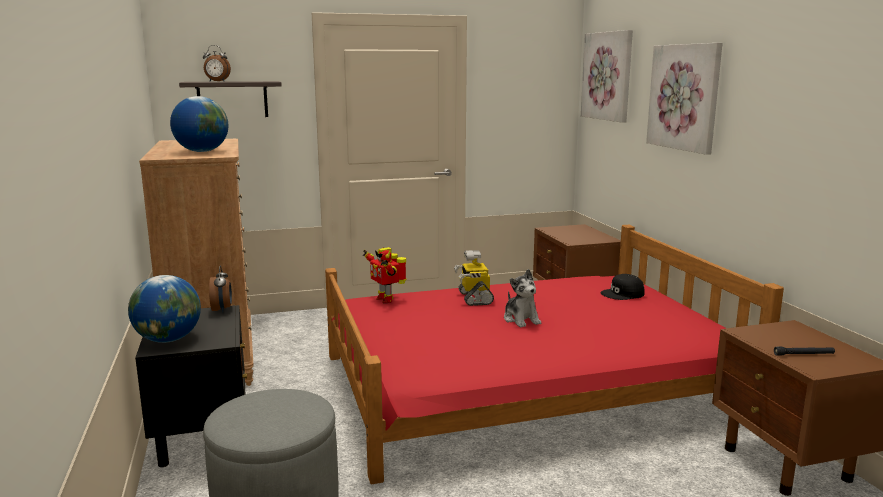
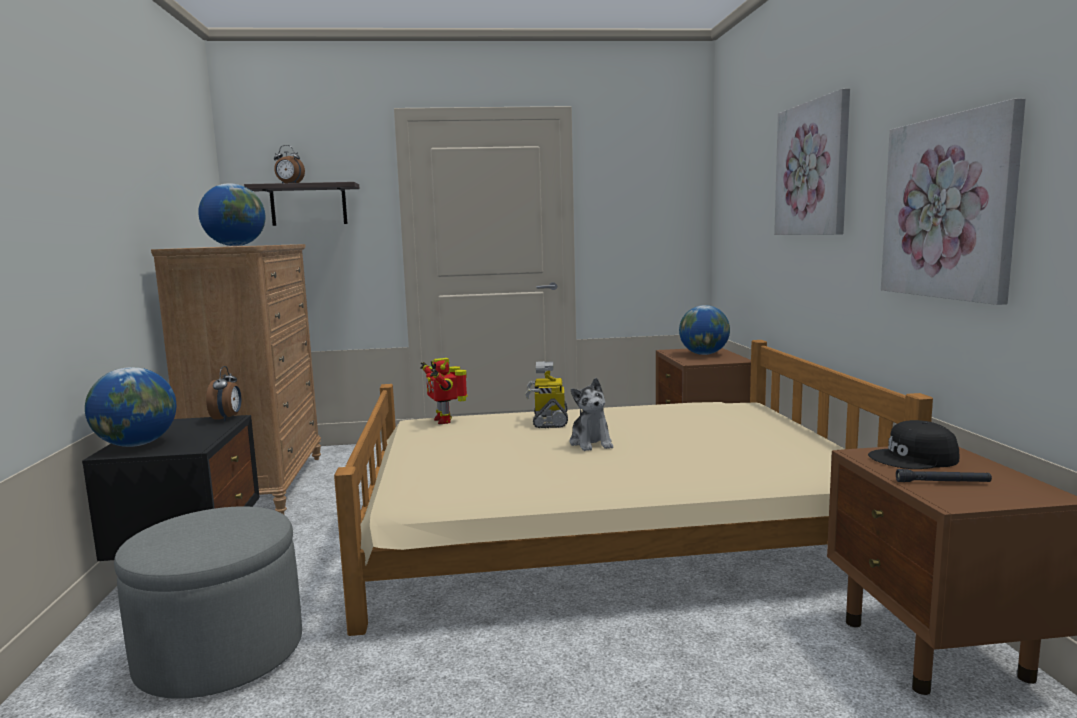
camera: 10 degrees right, 5 degrees down
red bed [325,225,784,484] -> beige bed [334,340,933,636]
picture [581,30,633,123] -> picture moved to [881,98,1026,305]
black cap [600,274,645,300] -> black cap moved to [868,420,960,469]
none -> globe [679,305,730,355]

